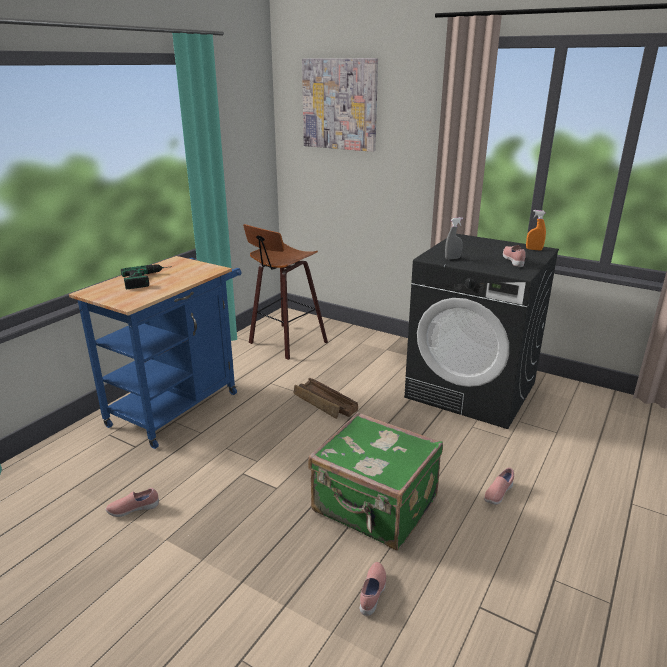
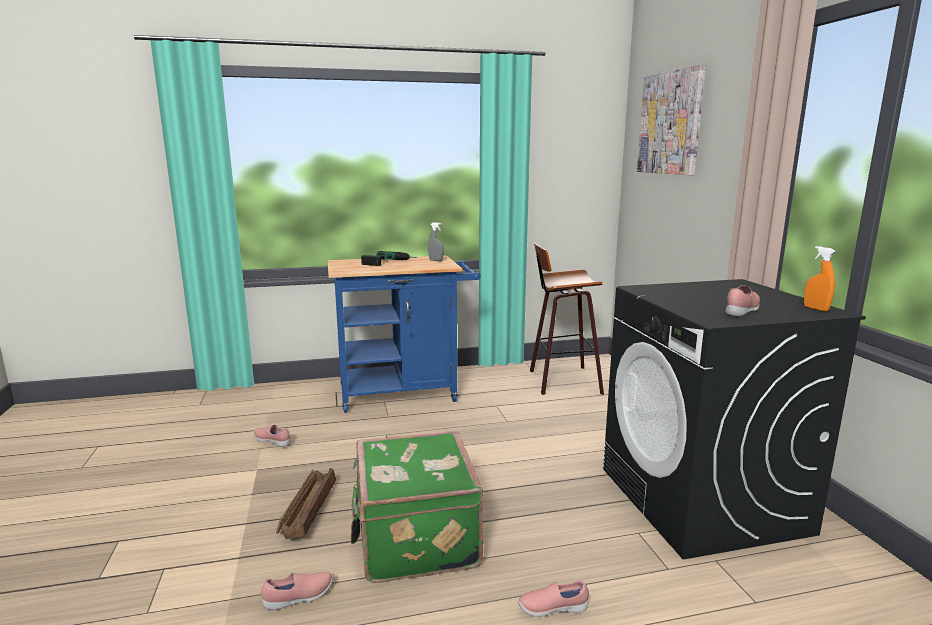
camera: 45 degrees right, 10 degrees down
crate [293,378,358,419] -> crate moved to [276,468,336,539]
grey spray bottle [445,217,463,260] -> grey spray bottle moved to [428,222,444,261]

